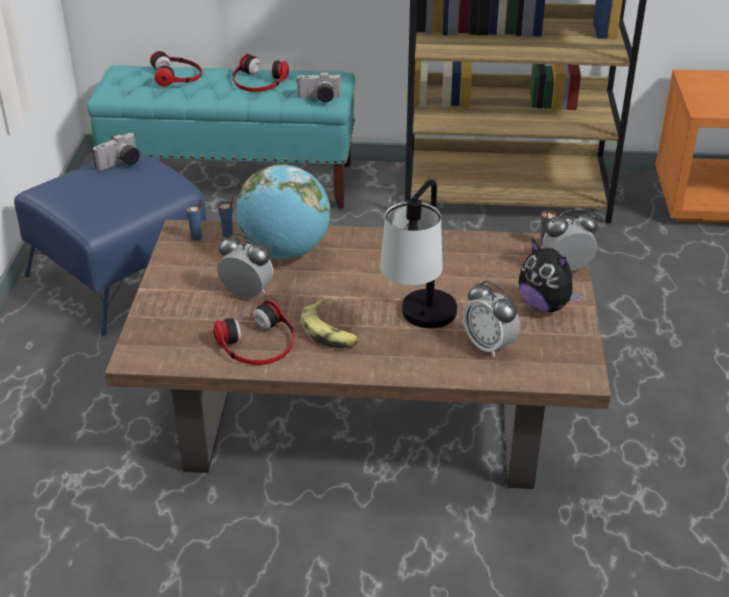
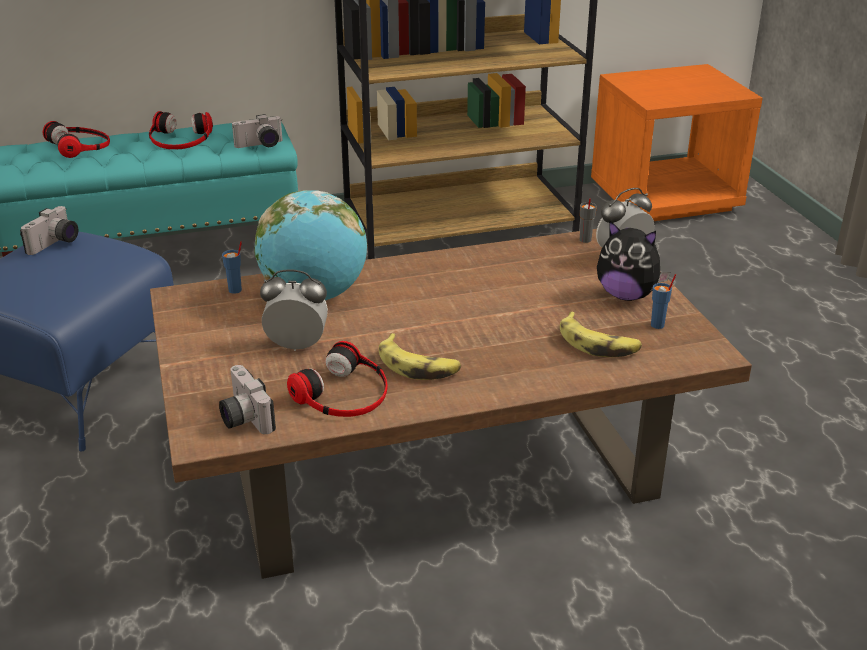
camera: 20 degrees left, 5 degrees down
blue cup [186,199,202,240] -> blue cup moved to [651,274,676,329]
table lamp [380,179,457,328] -> none
alarm clock [463,280,520,358] -> banana [560,312,642,357]
none -> camera [219,365,276,434]

